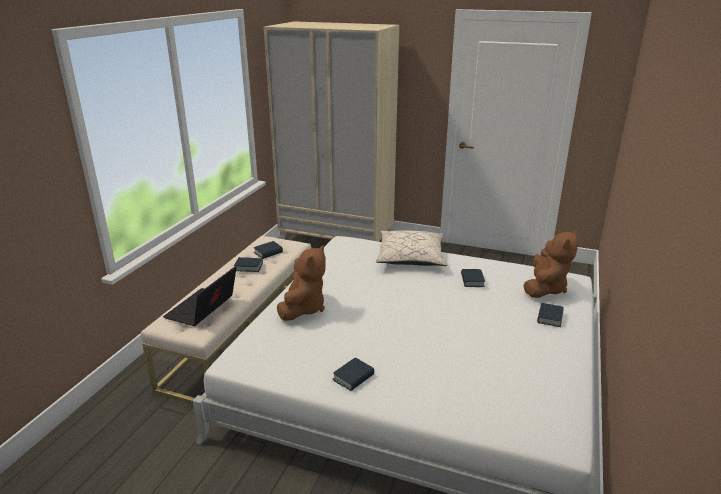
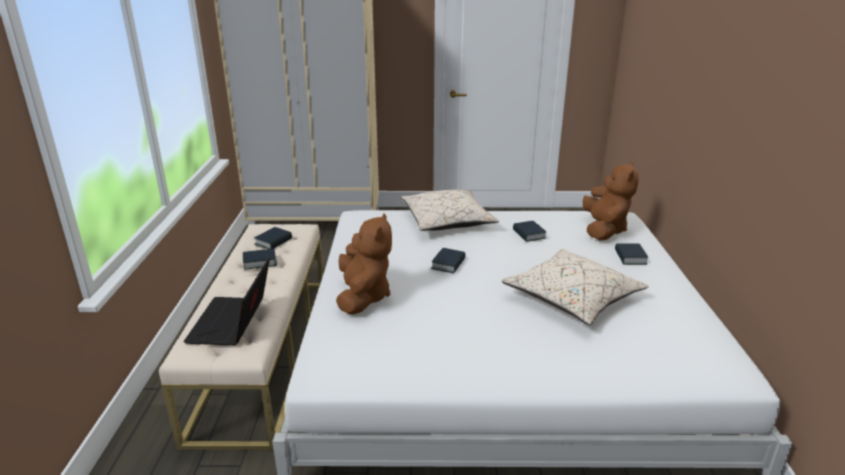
camera: 20 degrees left, 0 degrees up
book [332,358,374,391] -> book moved to [431,248,466,274]
none -> beige pillow [501,249,649,325]

